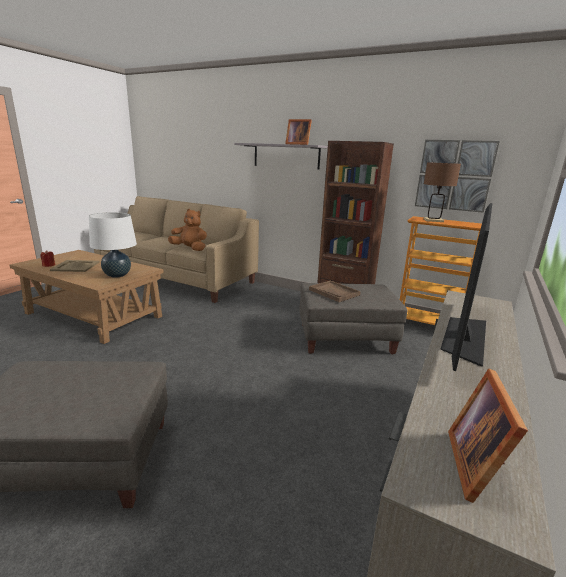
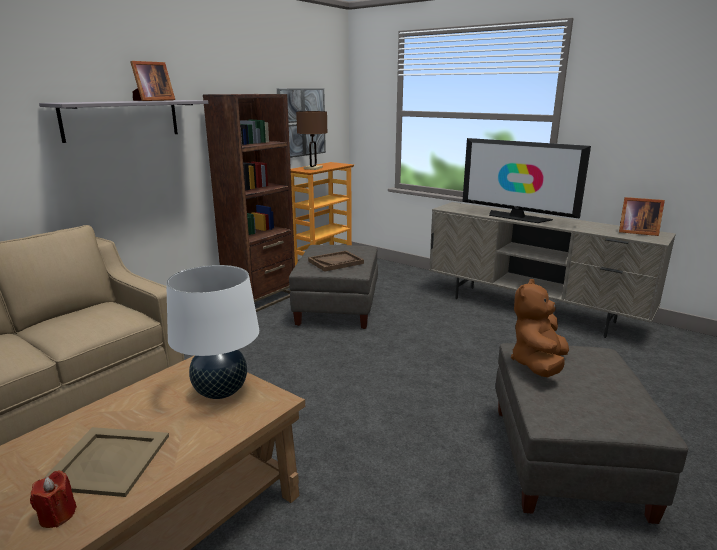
camera: 80 degrees left, 0 degrees up
brown plush toy [168,209,207,251] -> brown plush toy moved to [511,279,569,377]

